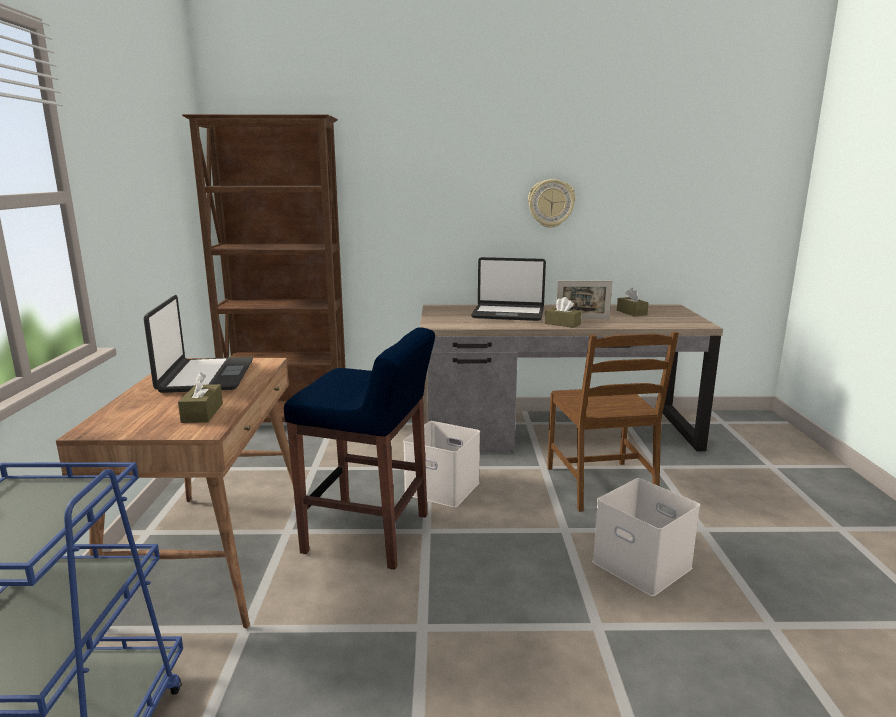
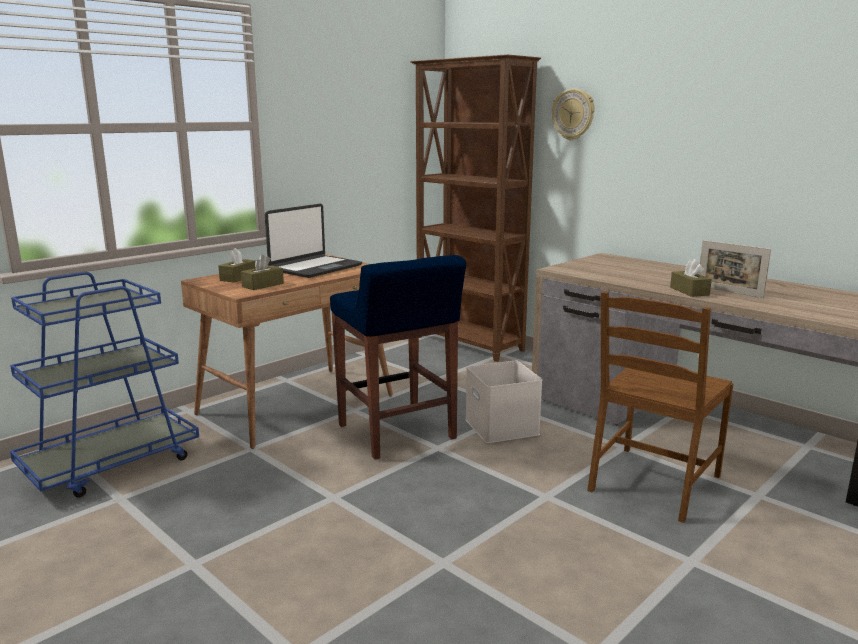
camera: 45 degrees right, 0 degrees up
laptop [471,257,546,321] -> none
wall clock [528,179,576,228] -> wall clock moved to [552,89,595,140]
white storage box [592,478,700,596] -> none
brown tissue box [617,288,649,317] -> brown tissue box moved to [218,248,256,283]

